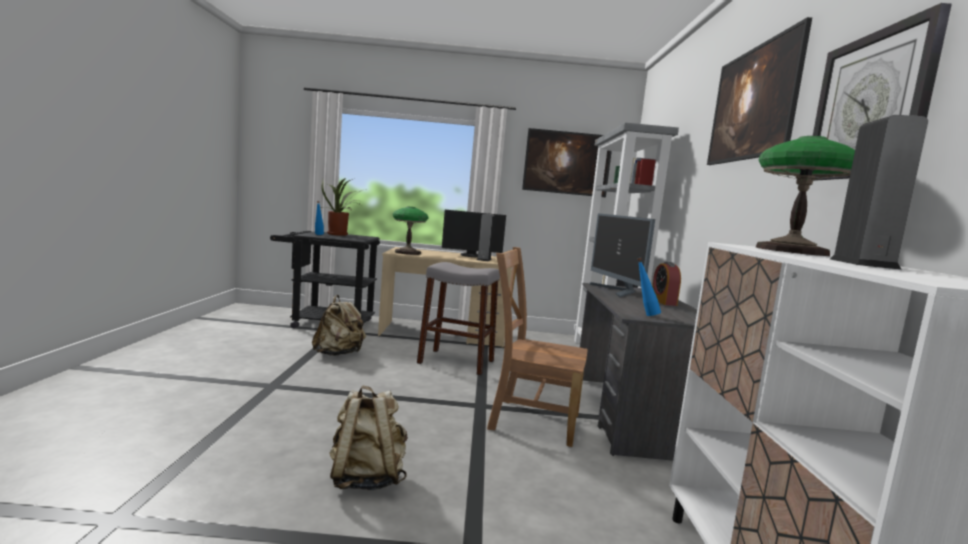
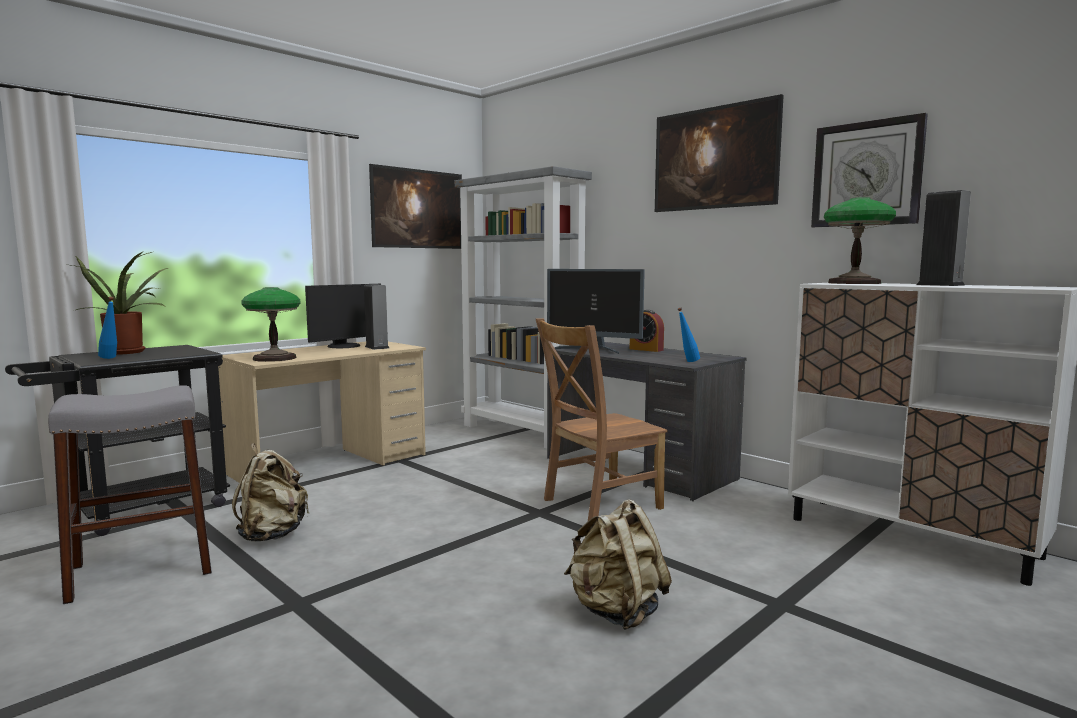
camera: 45 degrees left, 0 degrees up
grey stool [417,262,500,376] -> grey stool moved to [48,385,212,604]

